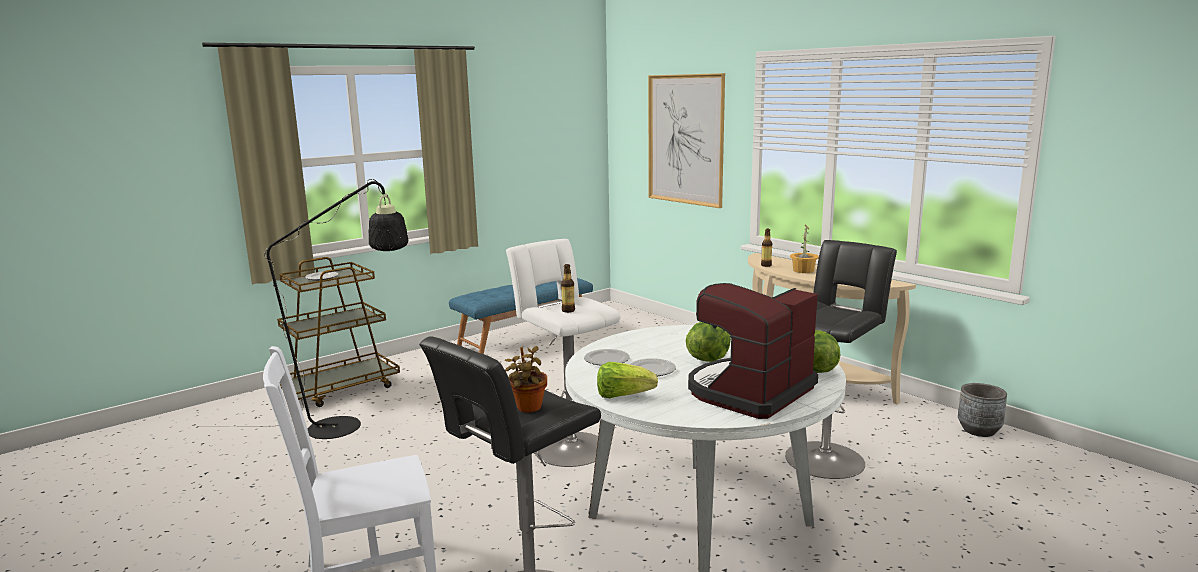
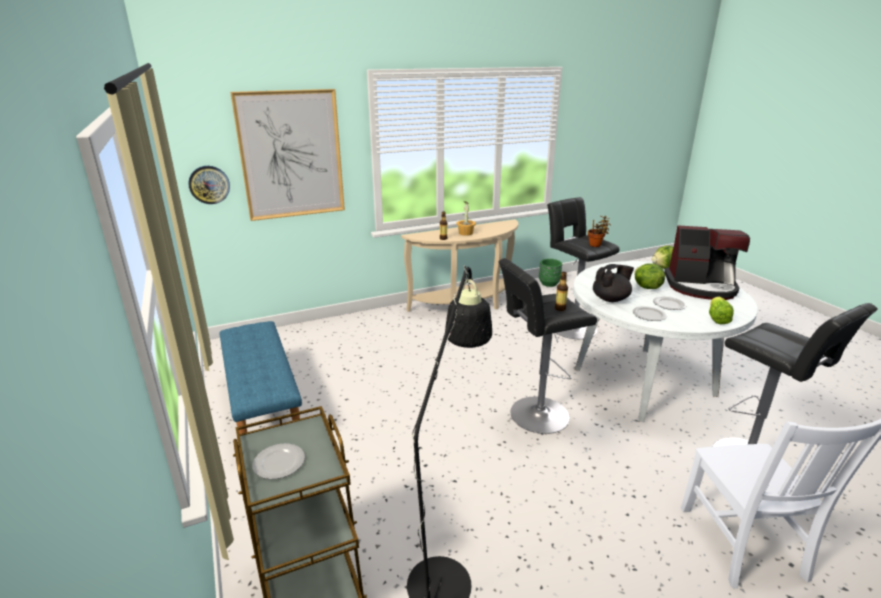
camera: 75 degrees left, 10 degrees up
potted plant [505,346,547,412] -> potted plant moved to [588,216,611,247]
white stool [506,239,621,467] -> black stool [498,258,597,434]
coffee machine [688,283,818,419] -> coffee machine turned 45 degrees counterclockwise [664,225,750,300]
grey planter [958,383,1007,437] -> green planter [539,259,562,287]
none -> wall clock [188,166,230,204]
none -> black teapot [593,264,634,302]

